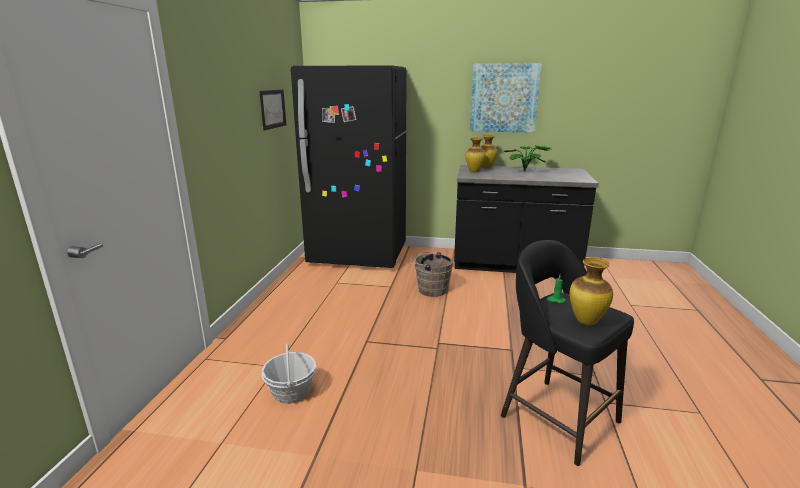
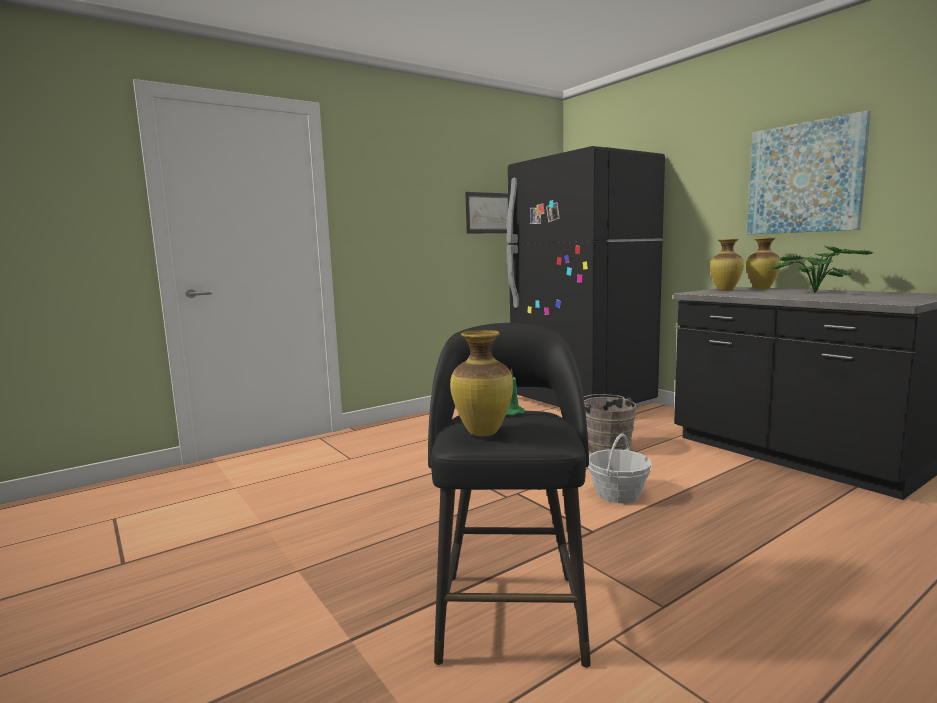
camera: 45 degrees right, 10 degrees down
basket [261,343,316,404] -> basket moved to [588,433,652,503]

